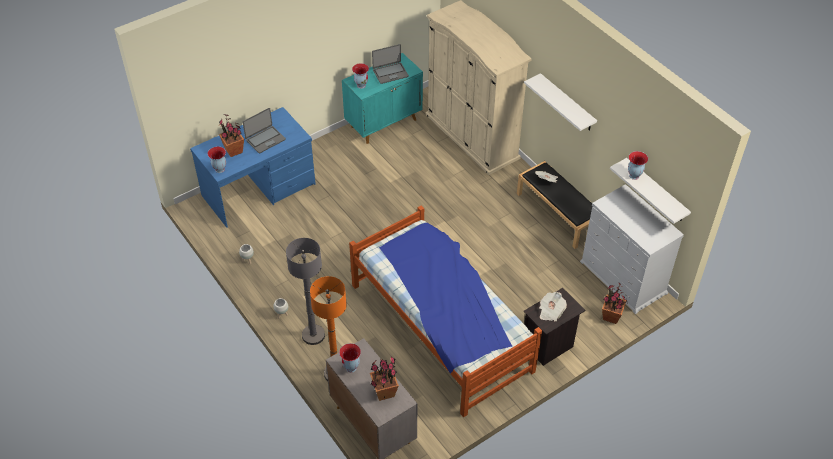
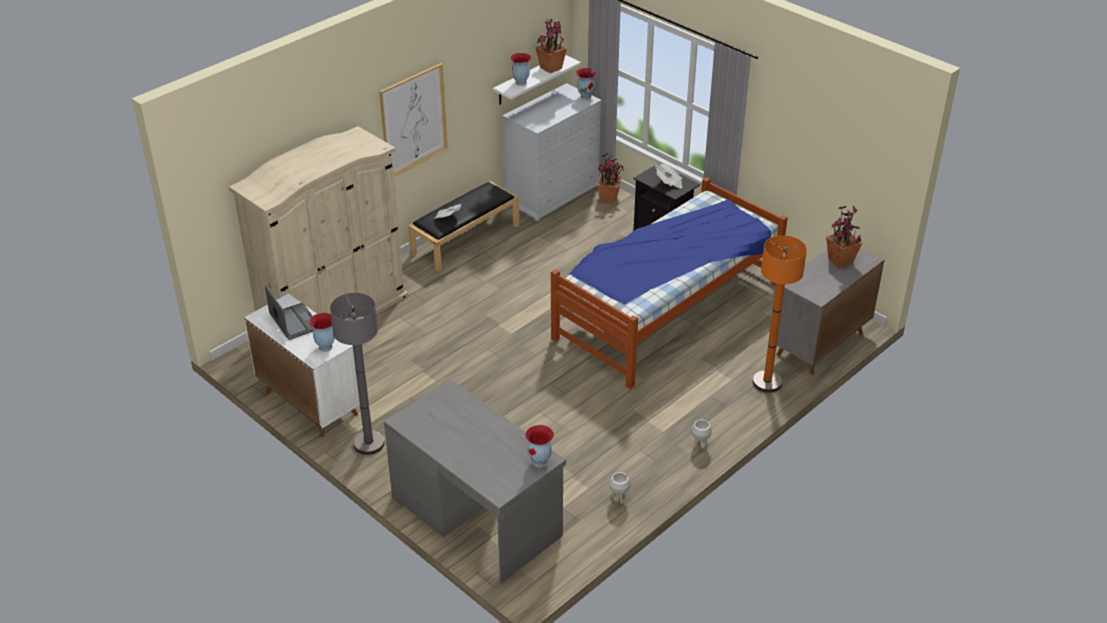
camera: 100 degrees left, 10 degrees down
blue desk [190,107,316,228] -> grey desk [384,379,566,583]
potted plant [219,114,244,157] -> potted plant moved to [535,19,567,73]
laptop [243,108,286,153] -> none
grey floor lamp [286,238,325,345] -> grey floor lamp moved to [330,293,385,455]
vase [339,343,361,373] -> vase moved to [576,68,597,100]
turquoise cabinet [342,53,423,144] -> white cabinet [244,293,360,437]
white shelf [524,73,597,131] -> picture [379,63,447,176]

